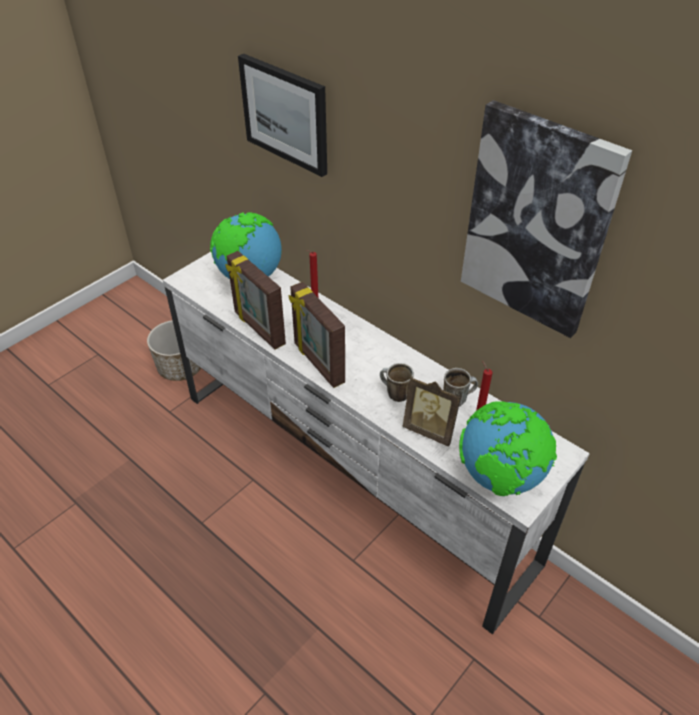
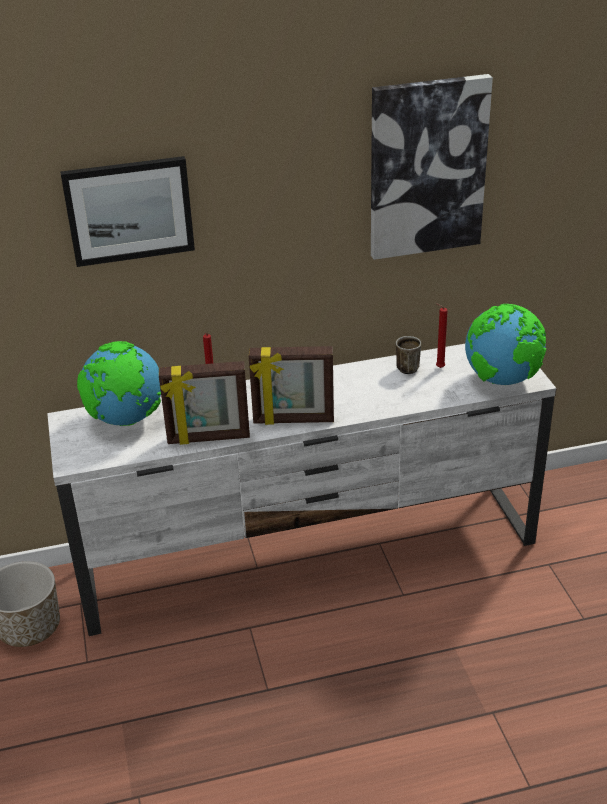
camera: 55 degrees left, 10 degrees down
mug [380,363,414,402] -> none
picture frame [402,377,461,447] -> none

